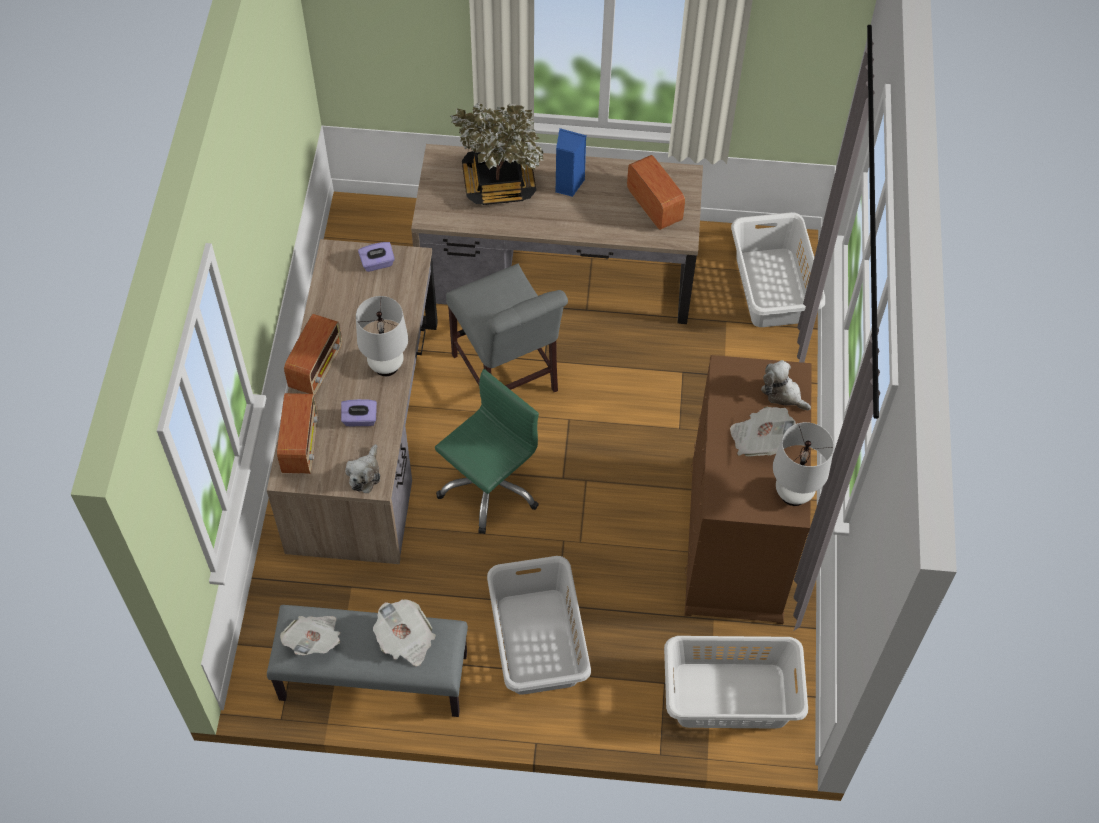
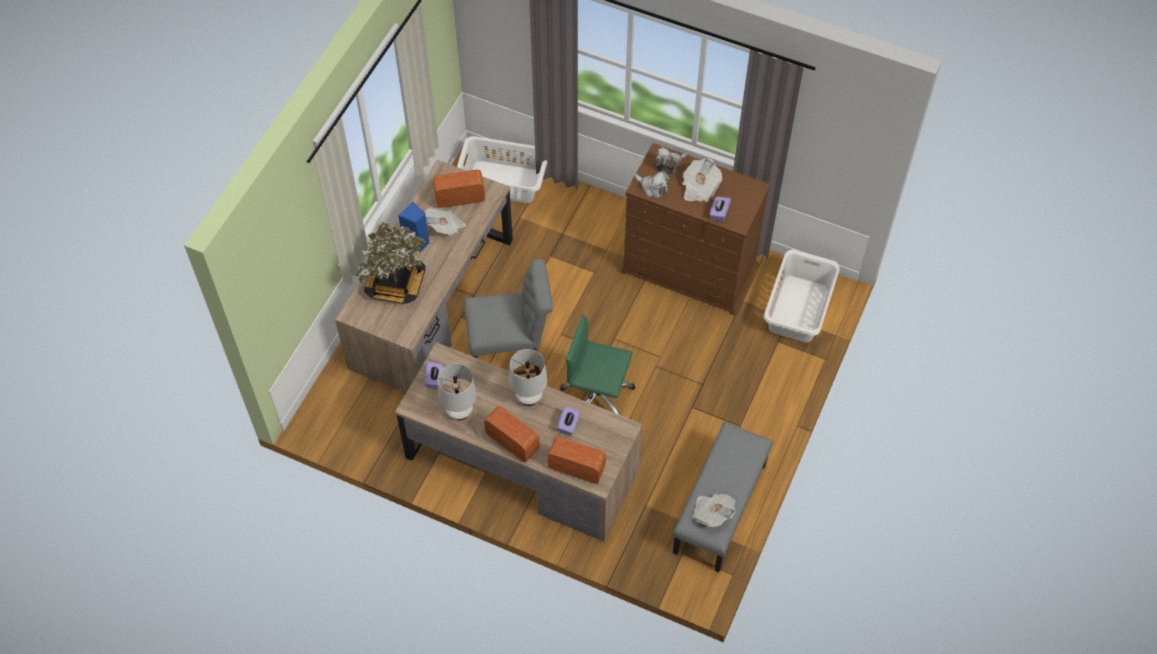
camera: 70 degrees left, 0 degrees up
plush toy [346,444,380,493] -> plush toy moved to [635,172,669,198]
newspaper [373,599,436,666] -> newspaper moved to [424,207,466,236]
green office chair [435,369,539,534] -> green office chair turned 45 degrees counterclockwise [560,314,636,415]
grey laundry basket [487,556,591,695] -> none
white table lamp [773,422,834,506] -> white table lamp moved to [437,364,477,421]
none -> purple tissue box [710,197,731,222]

